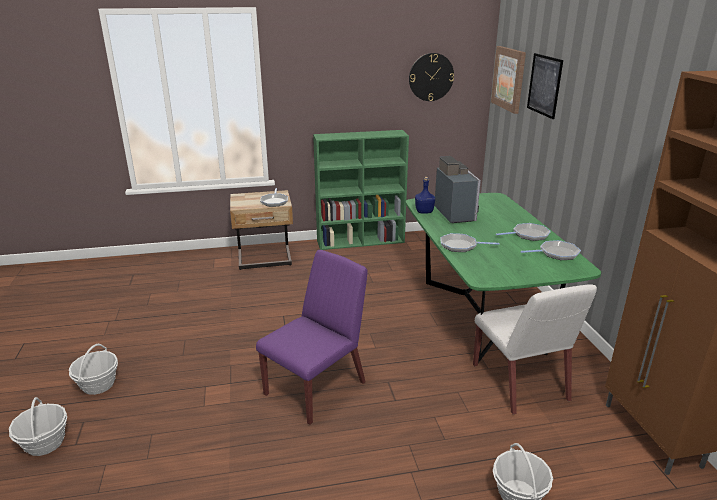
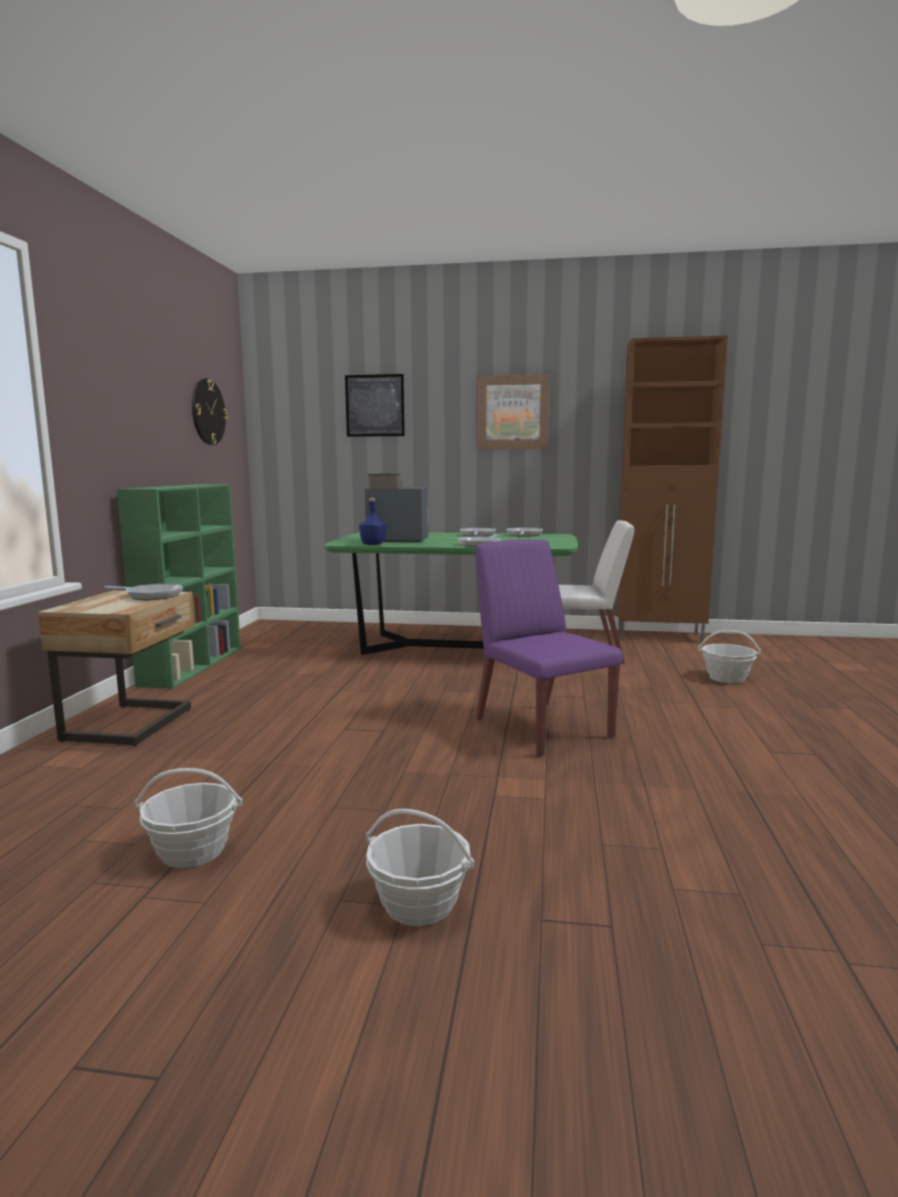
camera: 70 degrees left, 15 degrees down
basket [9,397,67,456] -> basket moved to [134,768,242,868]
picture [491,46,526,114] -> picture moved to [477,374,550,449]

